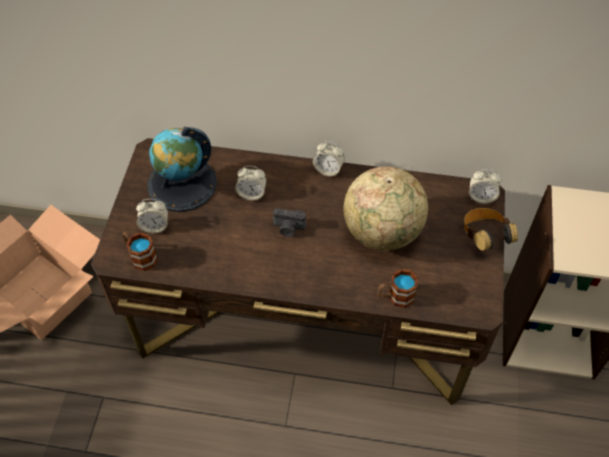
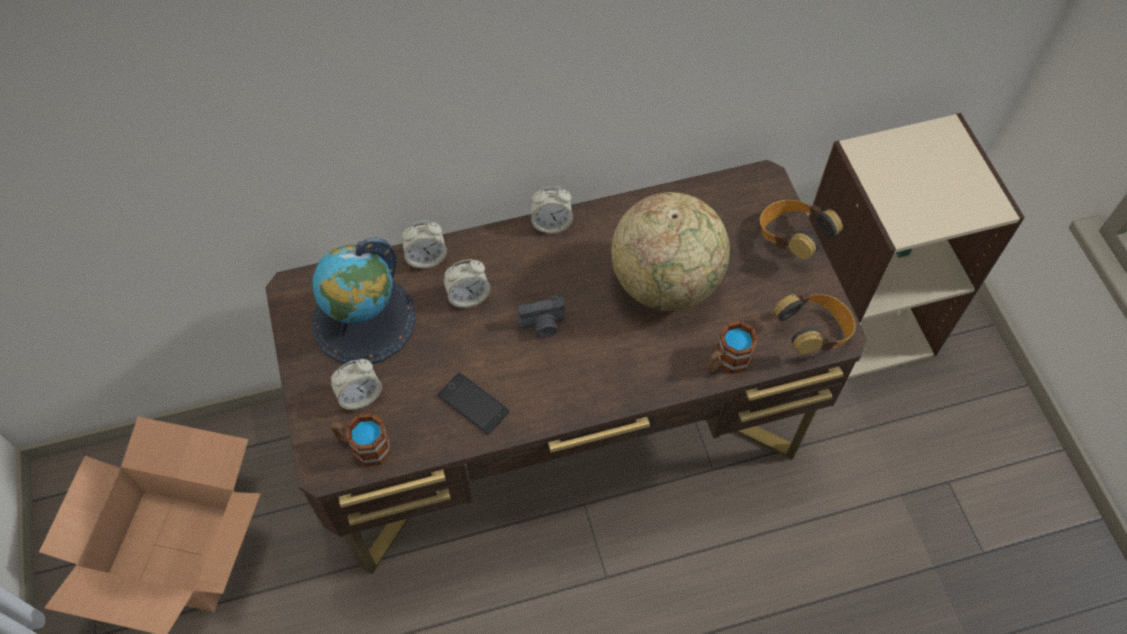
camera: 25 degrees left, 5 degrees up
alarm clock [469,169,502,204] -> alarm clock moved to [402,220,447,269]
none -> phone [438,373,509,434]
none -> headphones [773,293,855,354]

